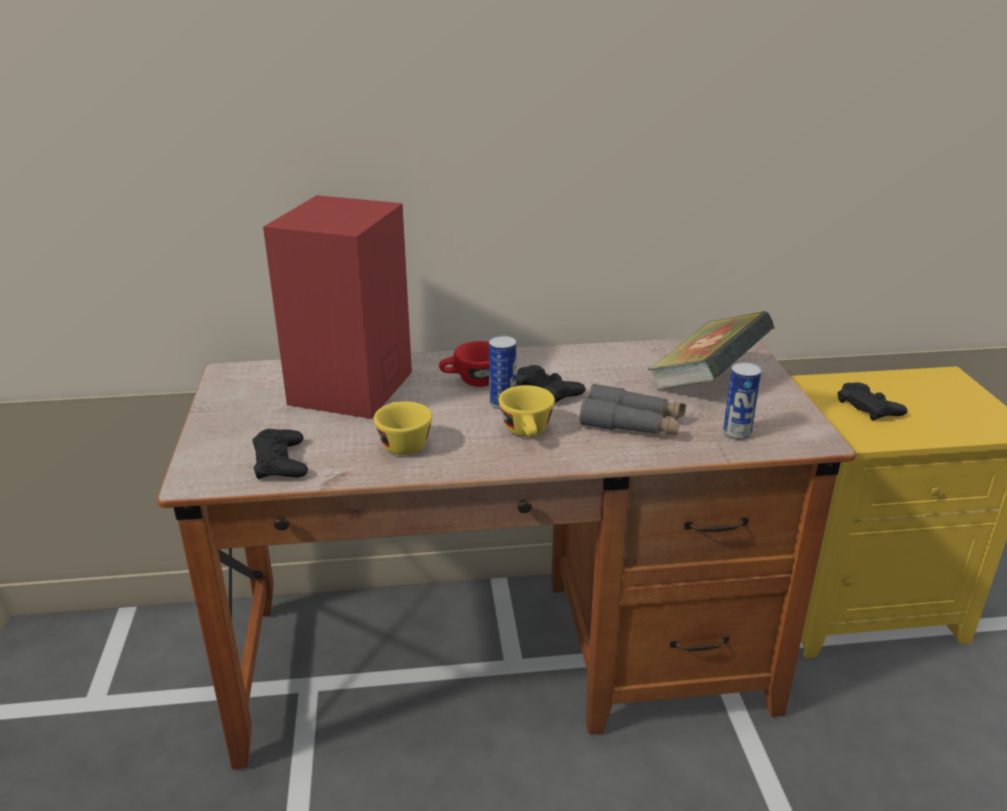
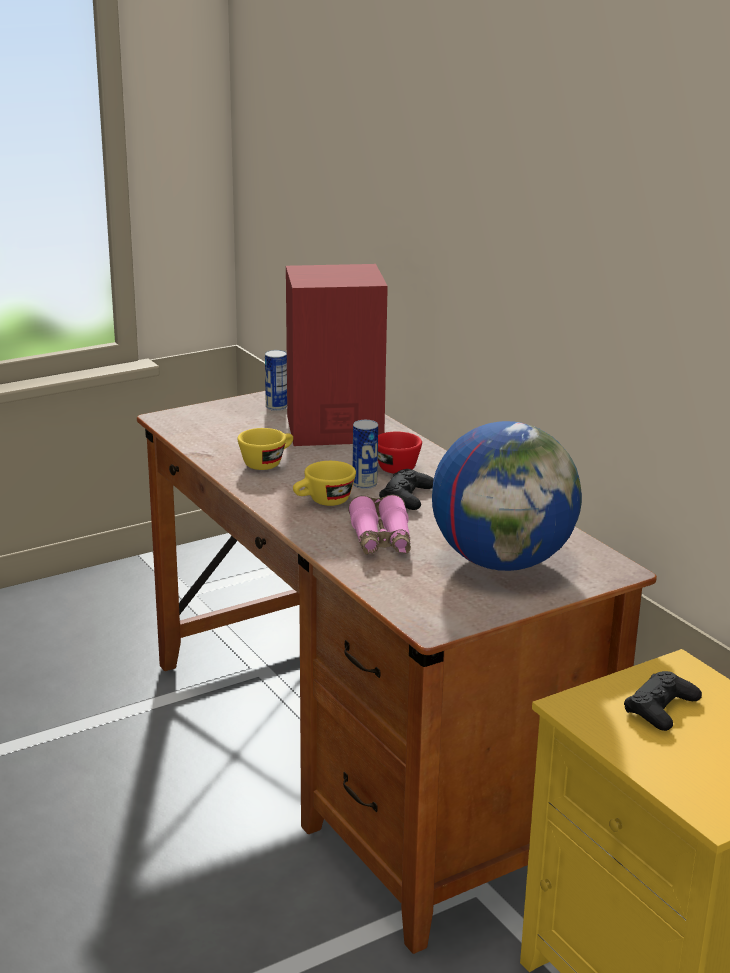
camera: 65 degrees right, 5 degrees down
black game controller [252,429,308,480] -> none
grey binoculars [580,383,686,435] -> pink binoculars [348,495,411,555]
book [647,311,774,390] -> globe [432,421,582,571]
can [723,362,761,440] -> can moved to [265,350,287,411]

